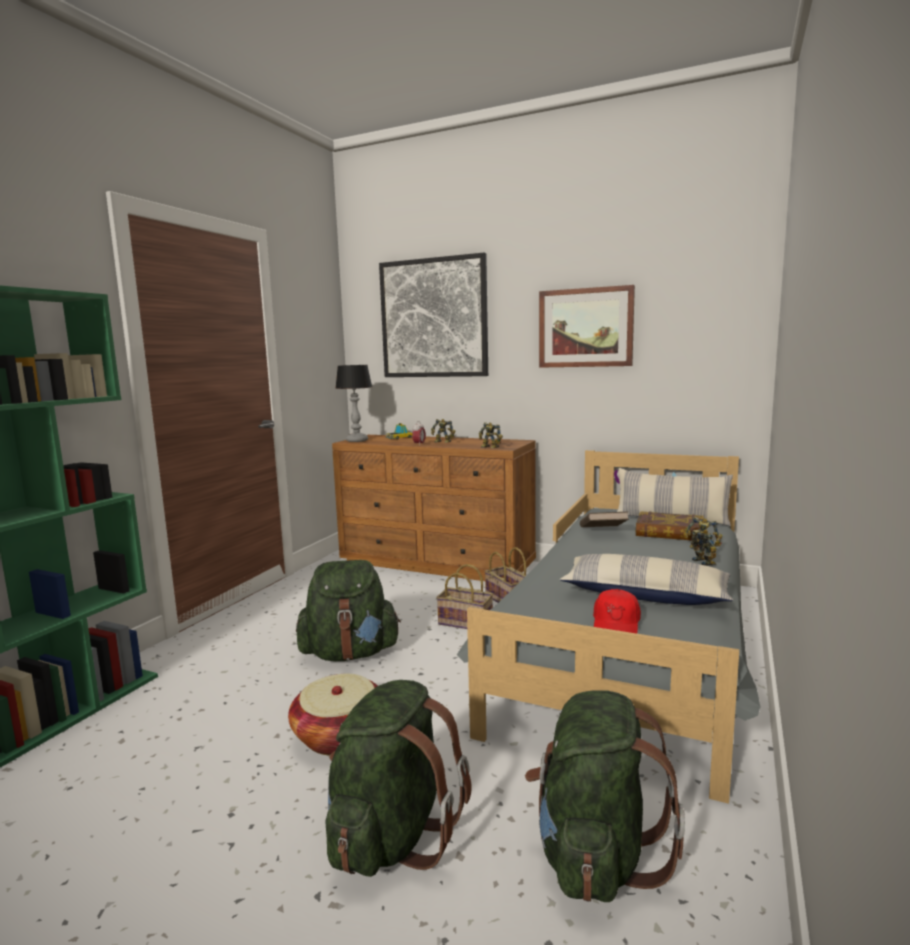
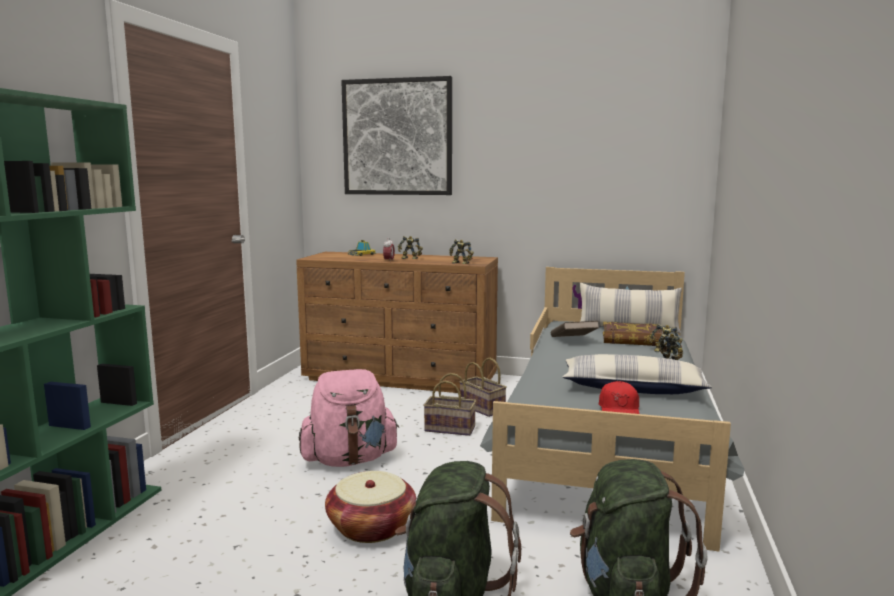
camera: 10 degrees left, 0 degrees up
green backpack [296,560,401,661] -> pink backpack [299,369,399,467]
table lamp [335,365,372,442] -> none
picture [539,285,635,368] -> none

